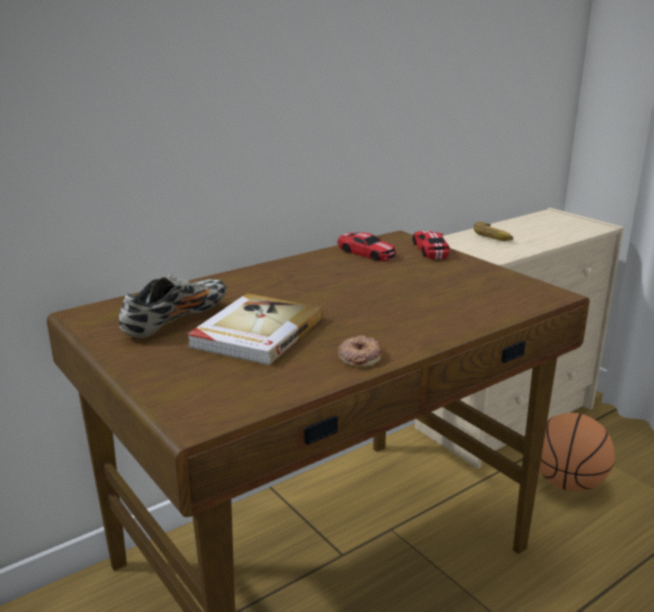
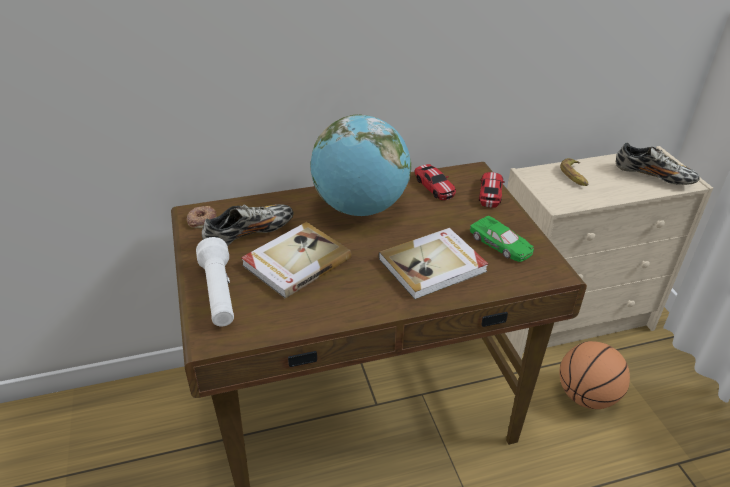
camera: 20 degrees right, 15 degrees up
donut [338,335,382,367] -> donut moved to [187,206,217,229]
none -> white flashlight [196,237,234,327]
none -> globe [310,115,411,216]
none -> book [378,228,488,300]
none -> green toy car [470,216,534,262]
none -> shoe [616,142,699,185]

